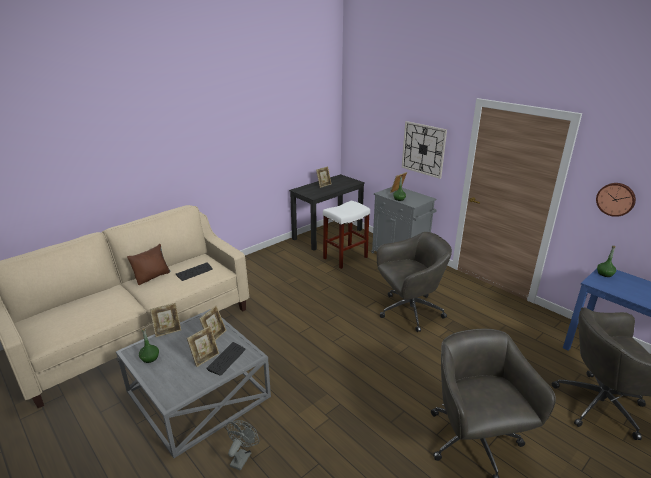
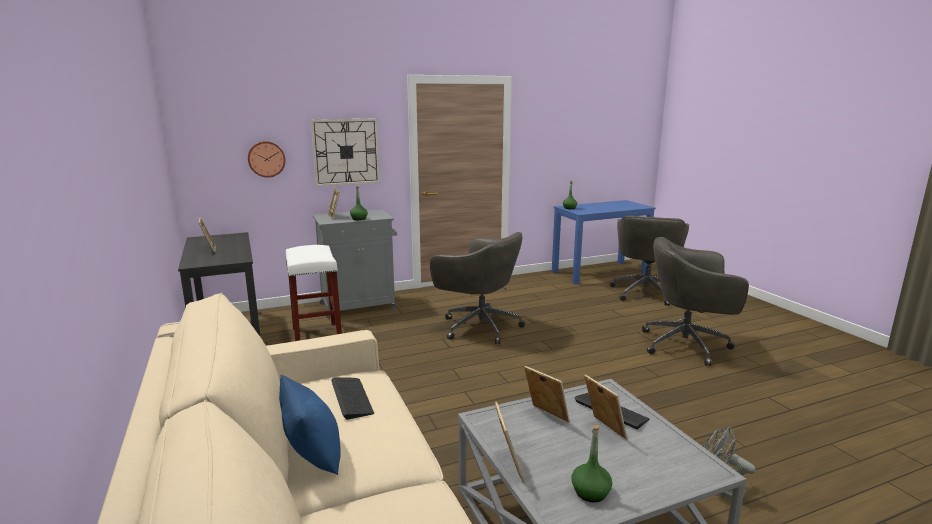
camera: 70 degrees left, 10 degrees down
brown pillow [127,244,170,285] -> blue pillow [279,375,341,475]
grey office chair [377,232,452,332] -> grey office chair turned 120 degrees clockwise [430,232,525,344]
wall clock [596,183,636,217] -> wall clock moved to [248,141,286,177]

